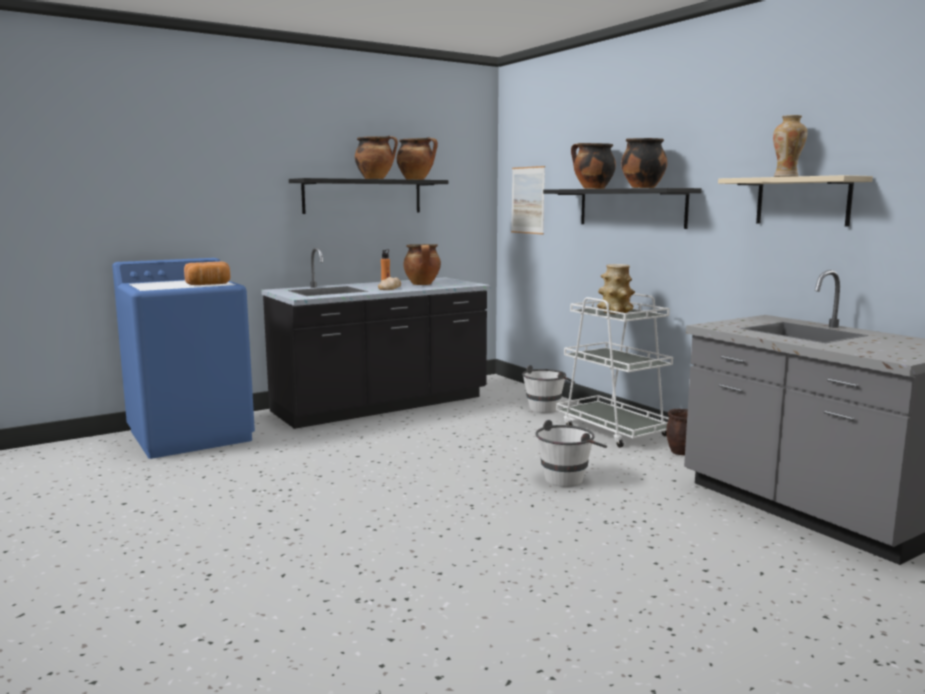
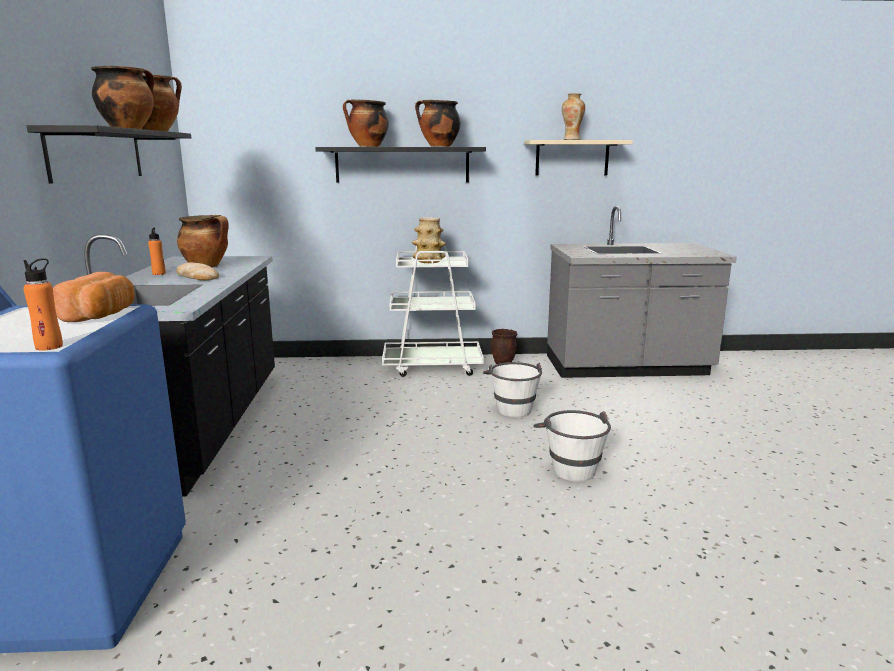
camera: 60 degrees left, 5 degrees up
picture [511,166,545,234] -> none
white bucket [522,365,575,413] -> white bucket moved to [533,410,611,481]
none -> orange bottle [23,258,63,351]

